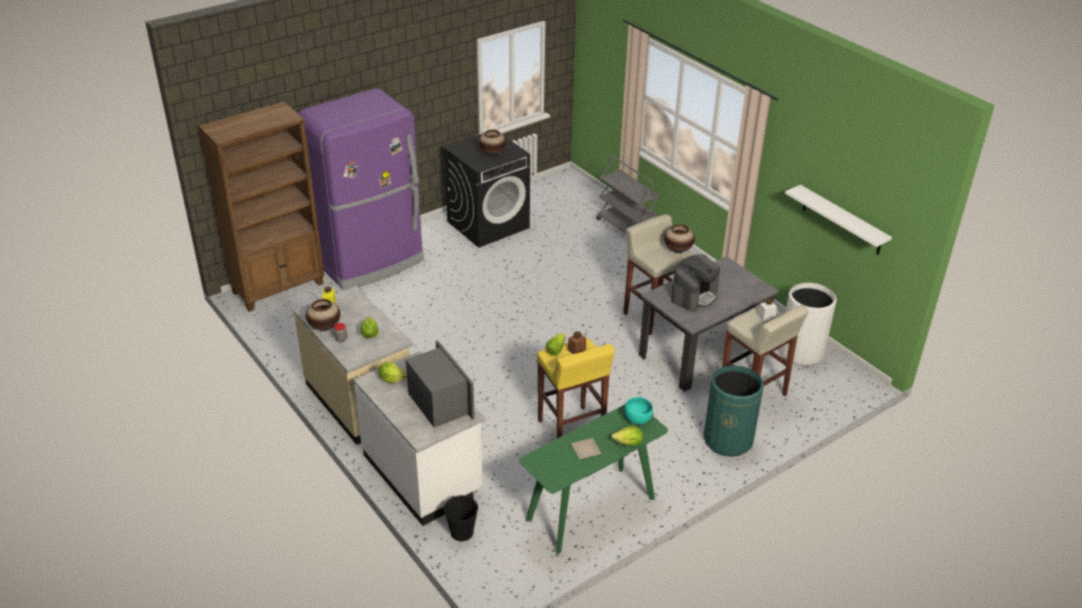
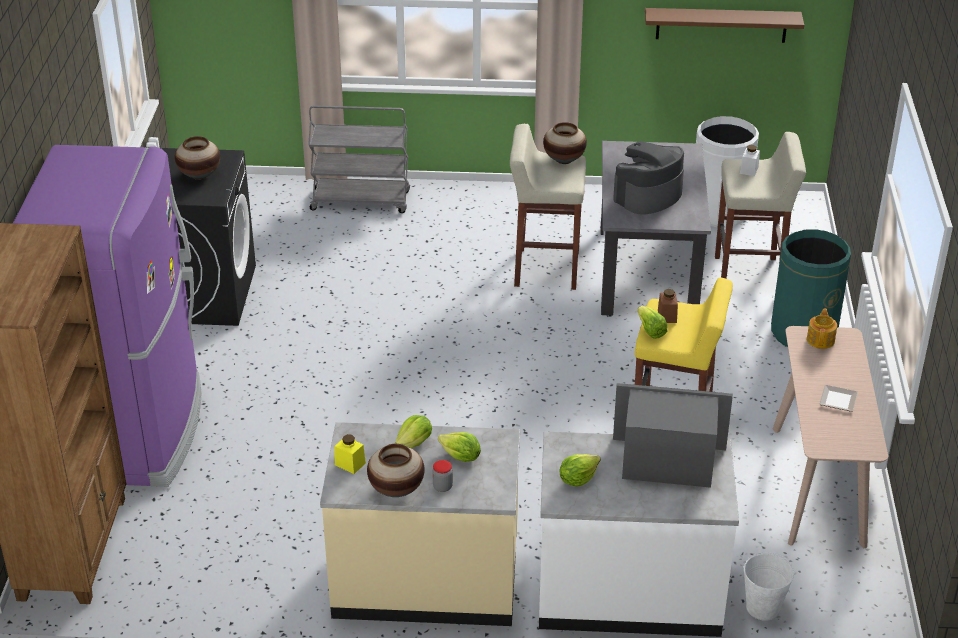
camera: 50 degrees left, 0 degrees up
black bucket [444,495,478,541] -> white bucket [743,552,795,621]
green console table [519,405,668,554] -> beige console table [773,326,888,548]
lettuce [611,426,643,446] -> lettuce moved to [394,415,432,448]
turquoise bowl [624,397,653,424] -> teapot [807,308,837,349]
coffee machine [671,254,720,312] -> coffee machine turned 120 degrees counterclockwise [613,141,684,215]
white shelf [785,185,892,255] -> brown shelf [645,8,804,43]

